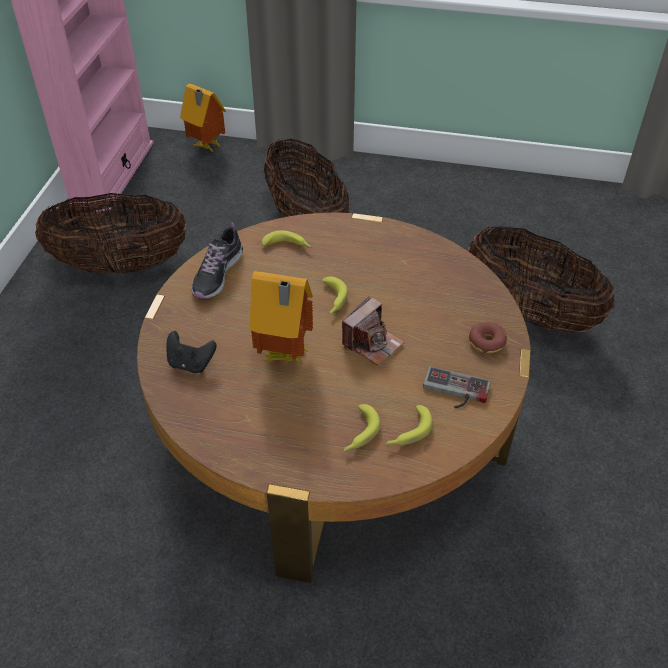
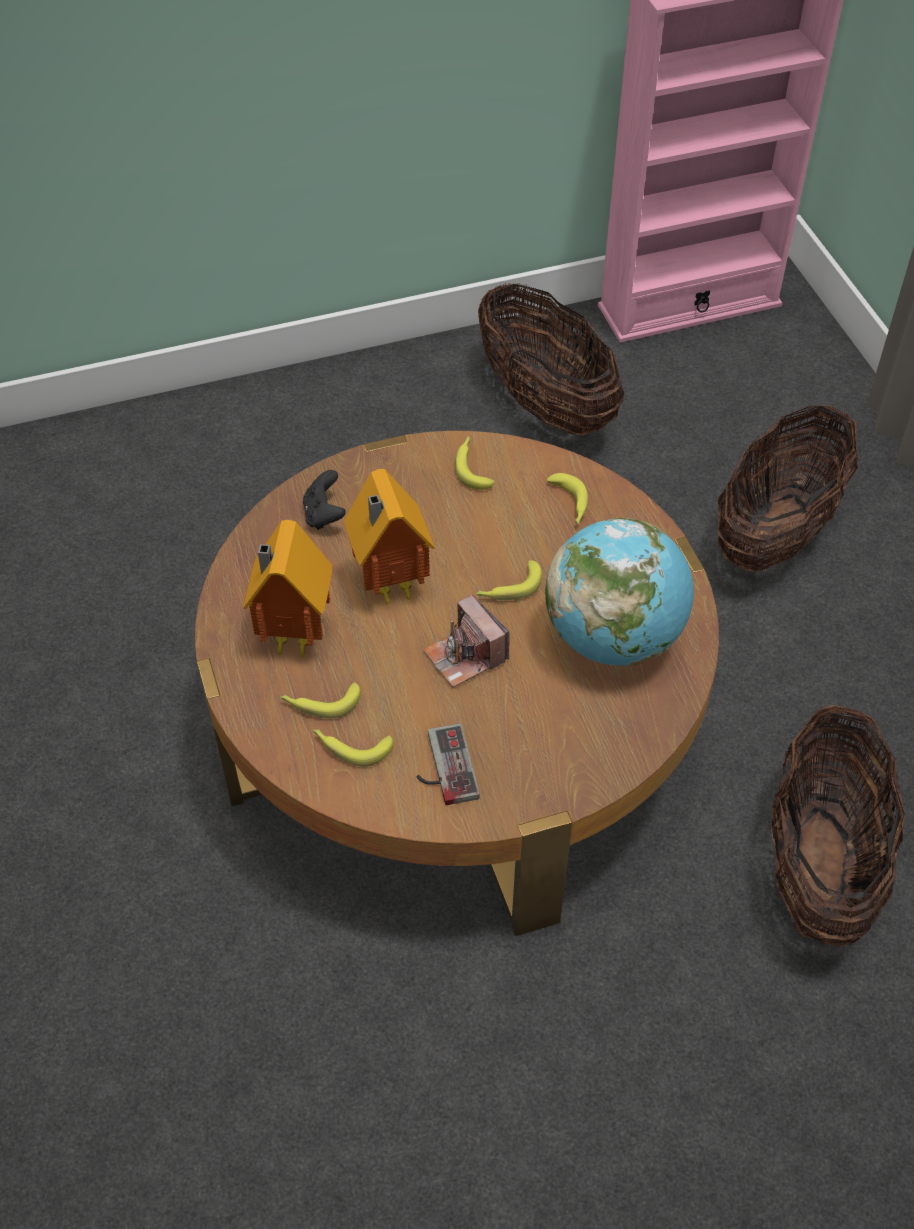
camera: 60 degrees right, 5 degrees up
toy house [180,83,226,153] -> toy house moved to [243,520,332,660]
shoe [192,223,243,299] -> banana [455,436,495,490]
camera [342,296,404,366] -> camera turned 45 degrees clockwise [423,594,510,688]
donut [469,322,507,353] -> none
none -> globe [545,518,694,666]

